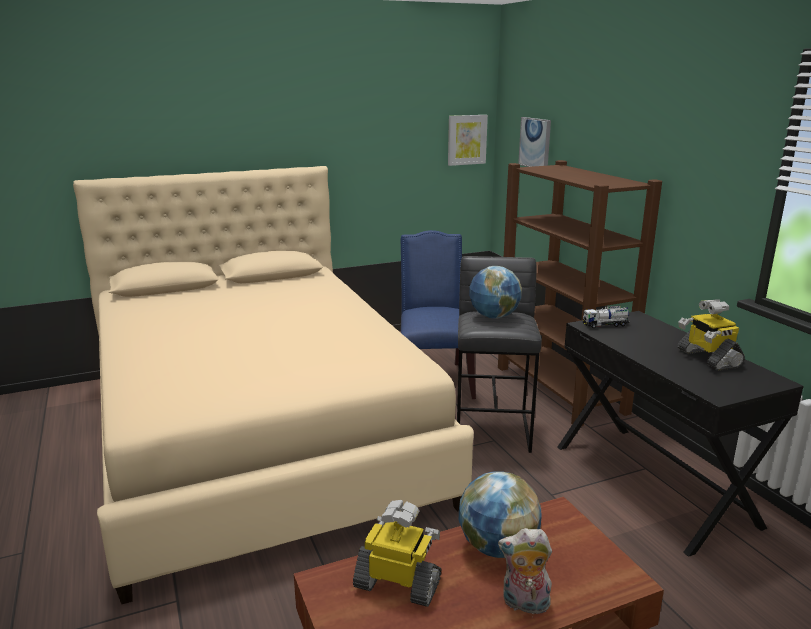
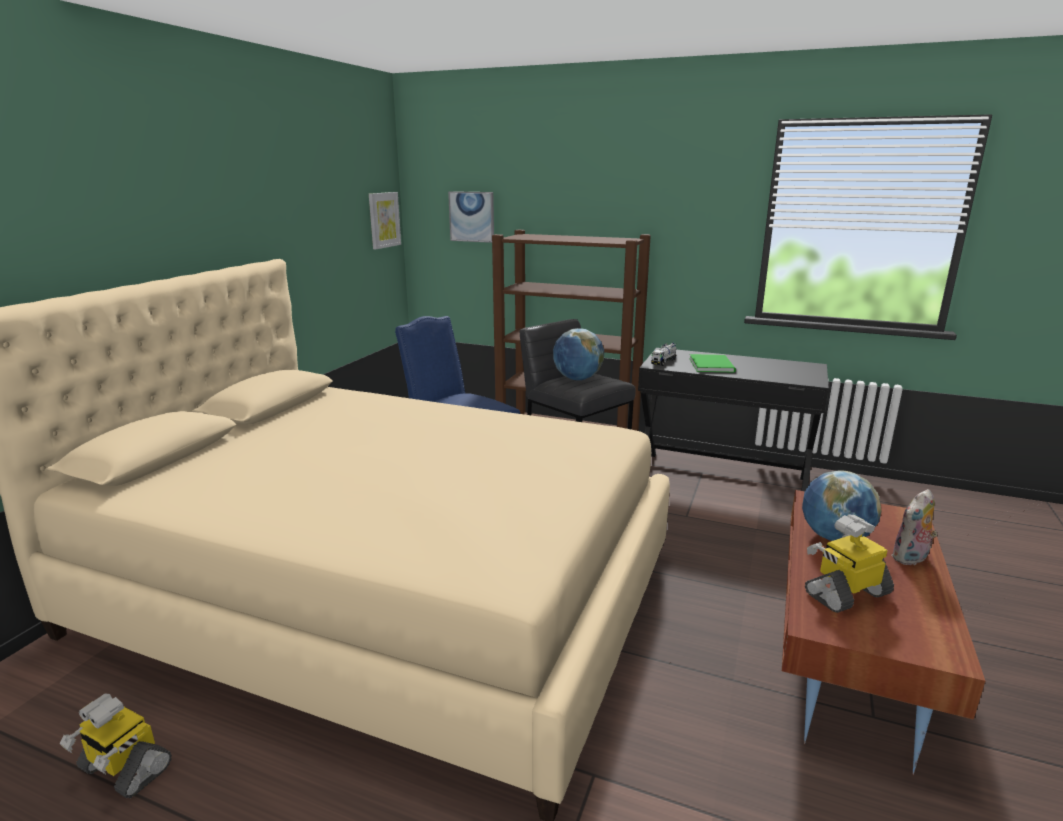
camera: 45 degrees left, 0 degrees up
toy robot [678,300,745,371] -> toy robot moved to [60,693,172,798]
none -> green book [689,354,736,372]

